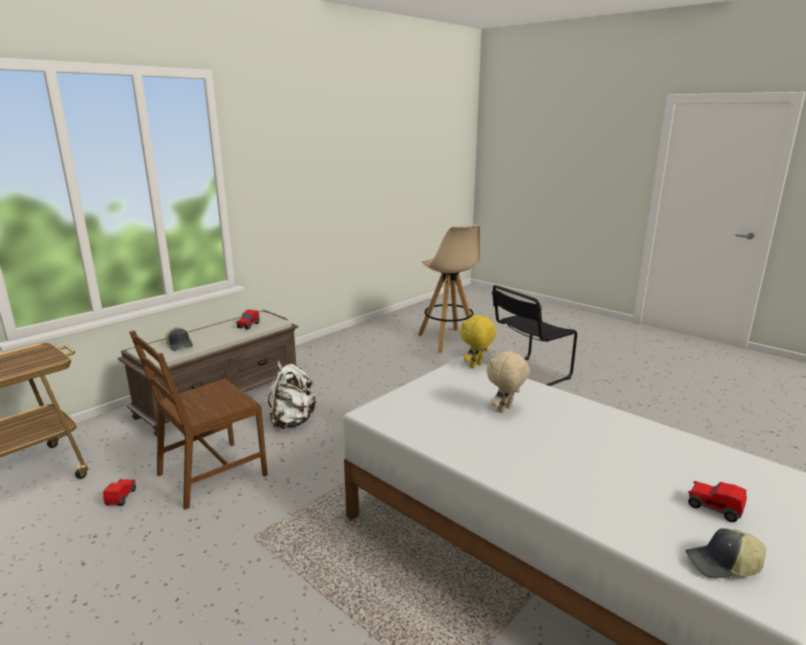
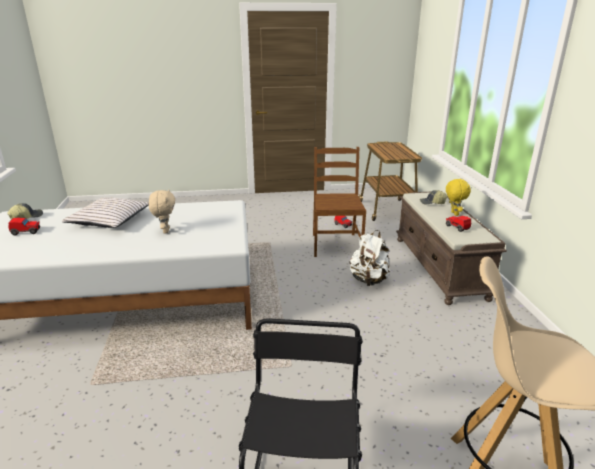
camera: 130 degrees right, 5 degrees up
yellow plush toy [460,314,497,368] -> yellow plush toy moved to [446,178,471,216]
none -> white pillow [62,197,149,228]

